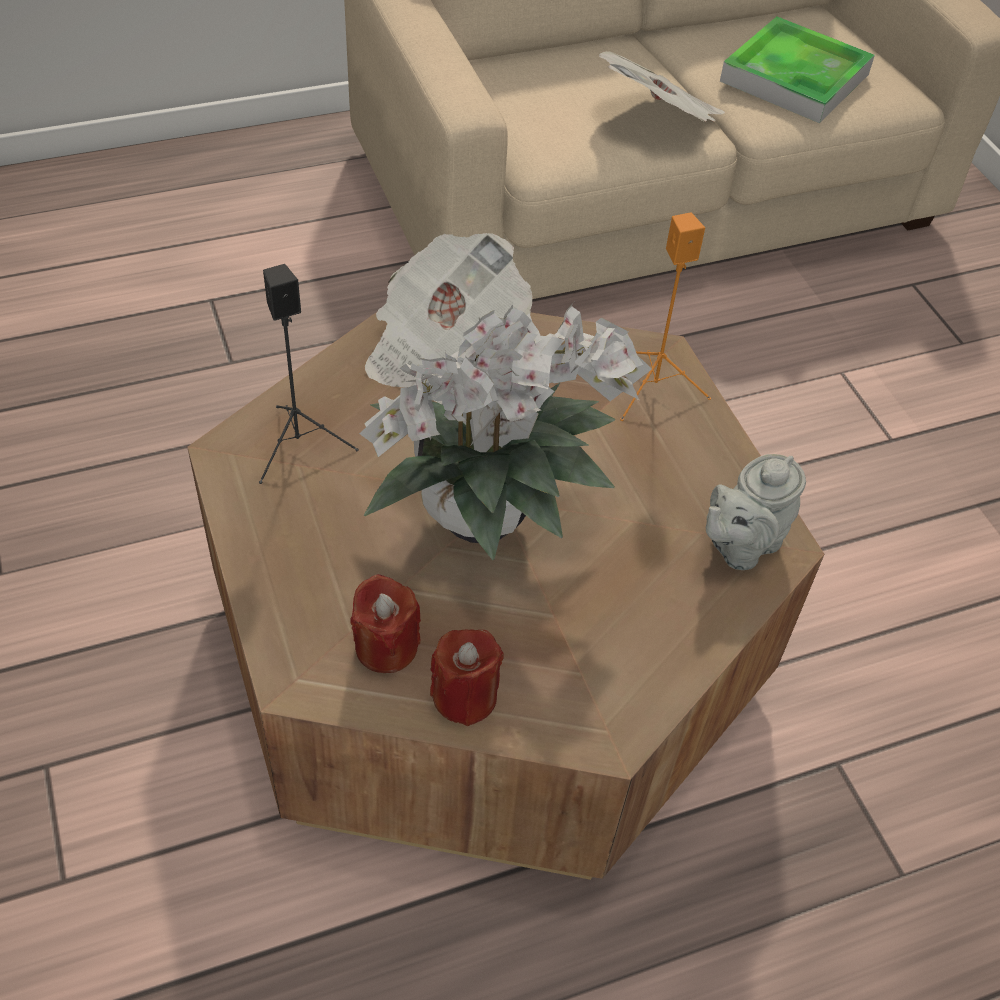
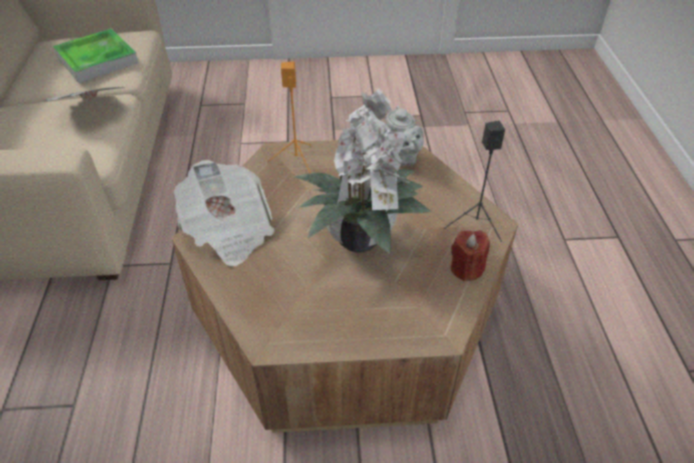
camera: 70 degrees left, 5 degrees down
black speaker [259,264,359,484] -> black speaker moved to [444,120,505,242]
red candle [350,574,421,673] -> none

